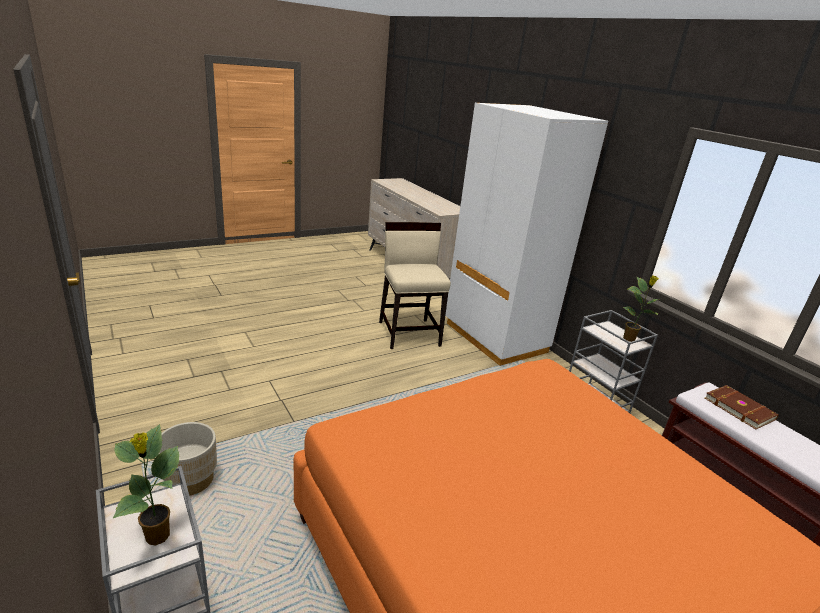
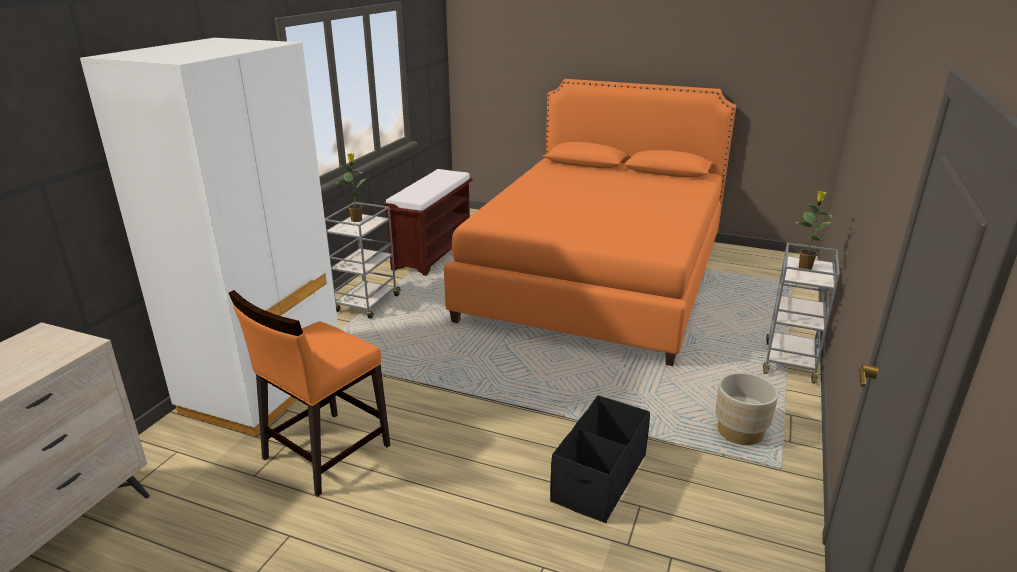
camera: 125 degrees left, 0 degrees up
beige chair [379,222,451,349] -> orange chair [229,290,390,497]
brown book [705,385,779,429] -> none
none -> black storage box [550,395,650,523]

